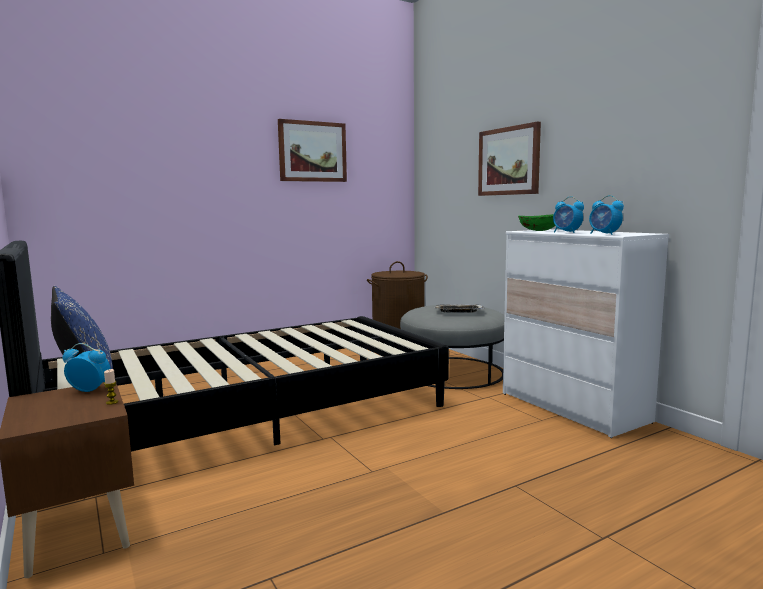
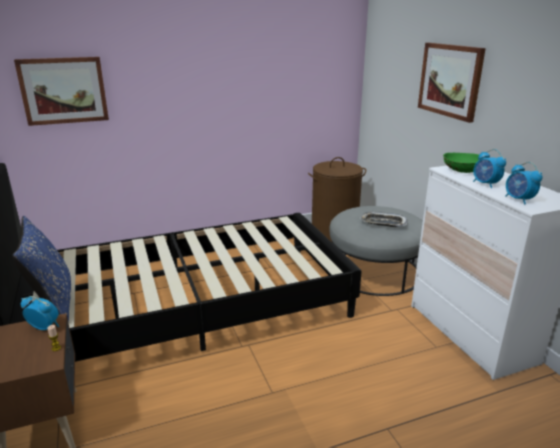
camera: 10 degrees right, 15 degrees up
picture [278,119,347,182] -> picture moved to [14,57,109,126]

